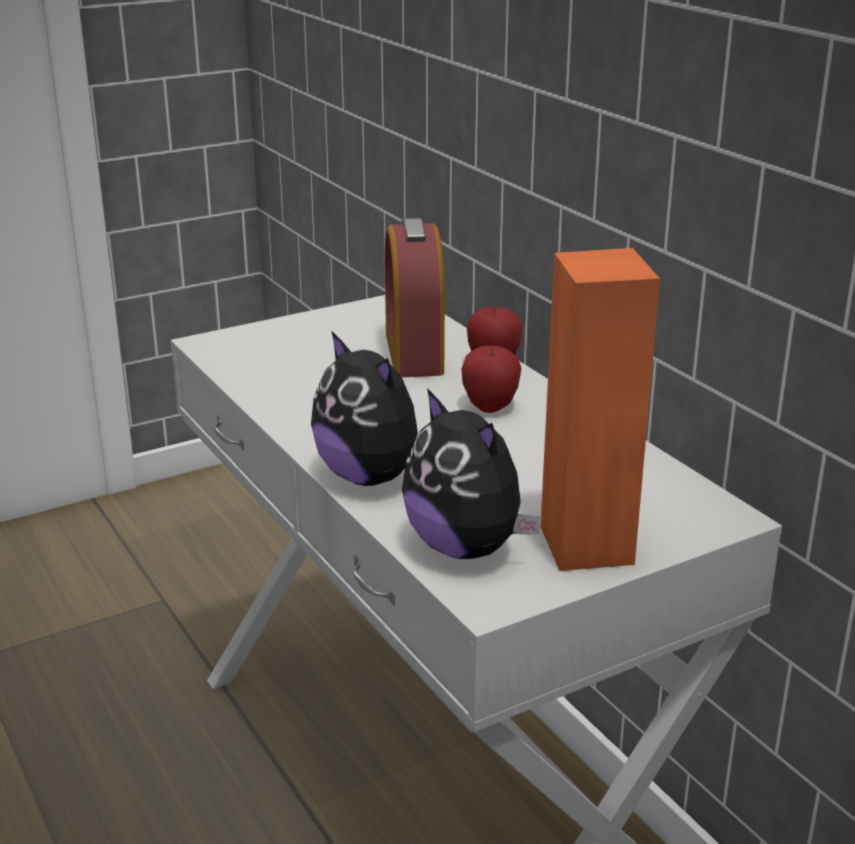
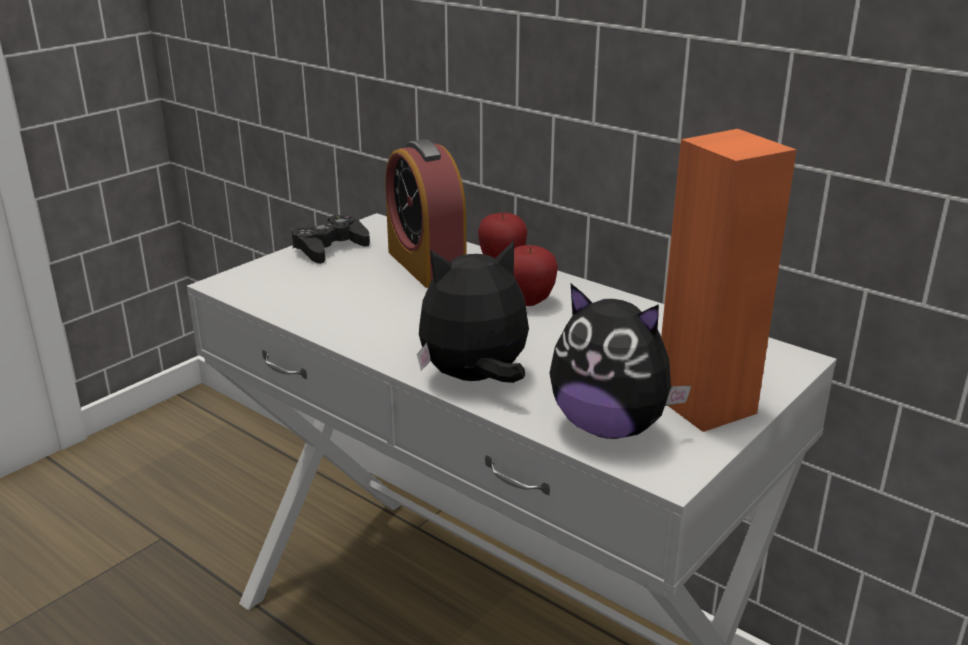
camera: 20 degrees left, 0 degrees up
plush toy [311,330,418,486] -> plush toy turned 135 degrees clockwise [417,241,529,383]
none -> black game controller [291,215,370,264]

